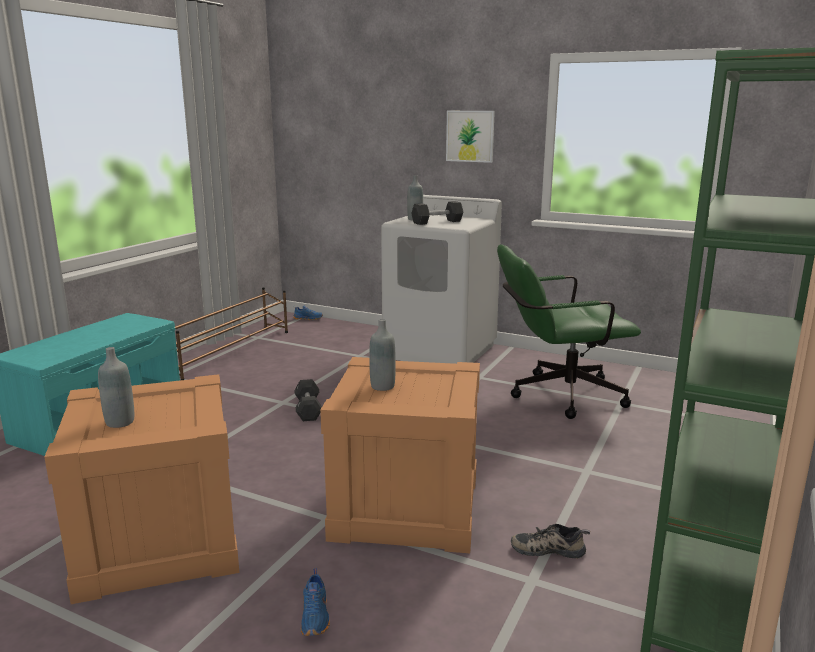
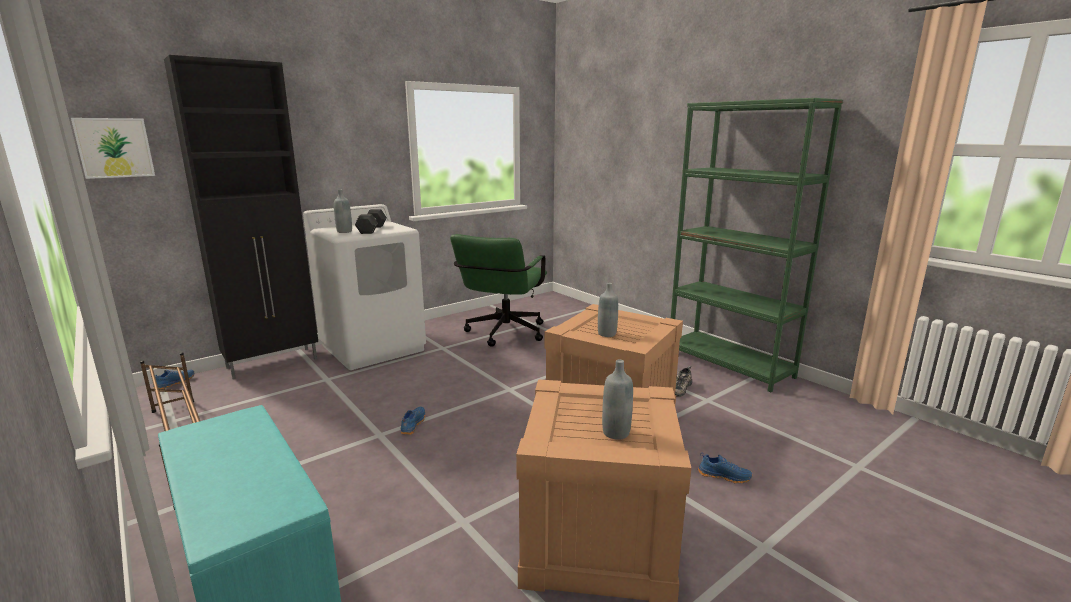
camera: 65 degrees left, 0 degrees up
black dumbbell [294,379,322,421] -> blue shoe [401,407,425,435]
picture [446,111,495,163] -> picture moved to [71,118,155,179]
none -> black cabinet [164,55,318,379]

